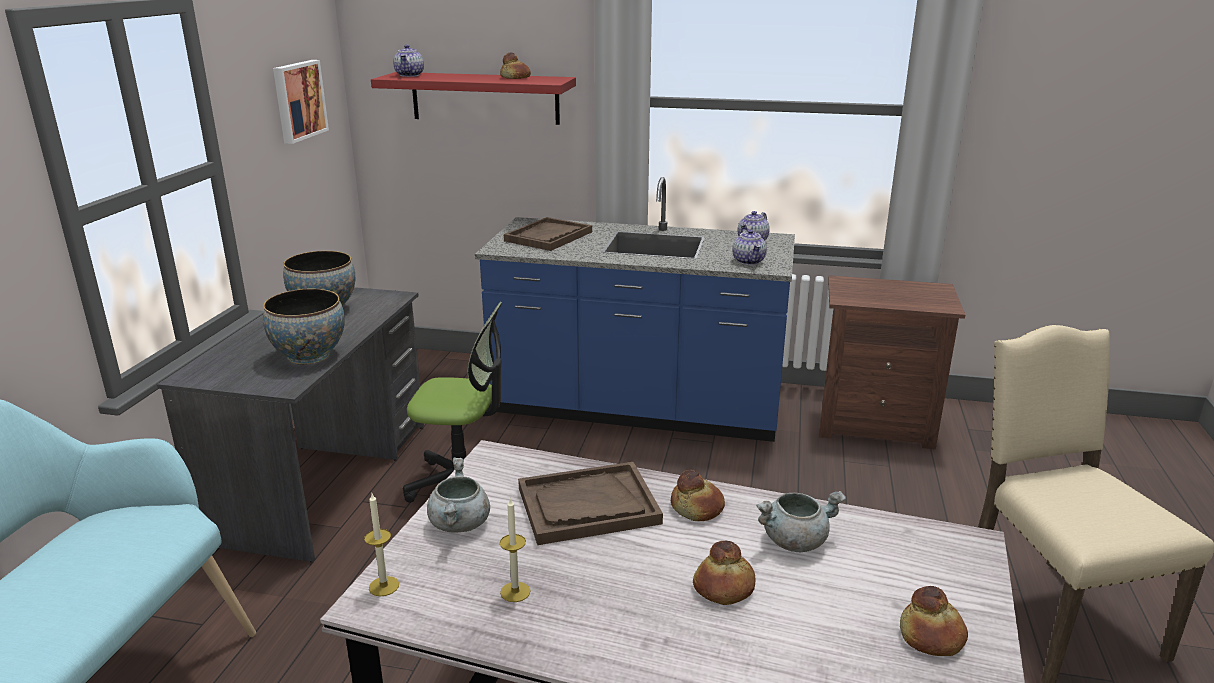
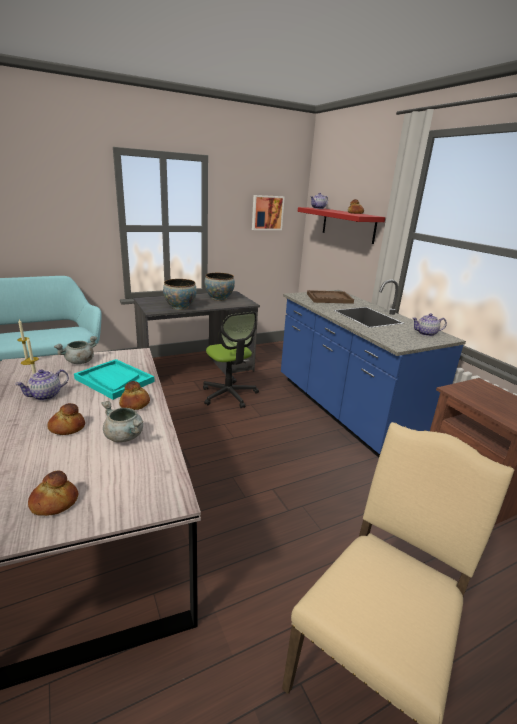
camera: 50 degrees right, 0 degrees up
brown tray [518,462,663,545] -> turquoise tray [74,359,155,400]
teapot [732,229,767,265] -> teapot moved to [15,369,69,400]

